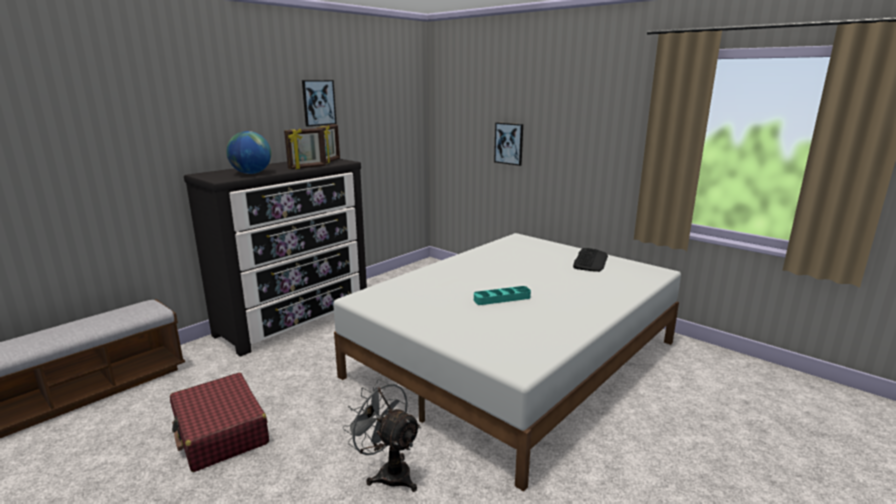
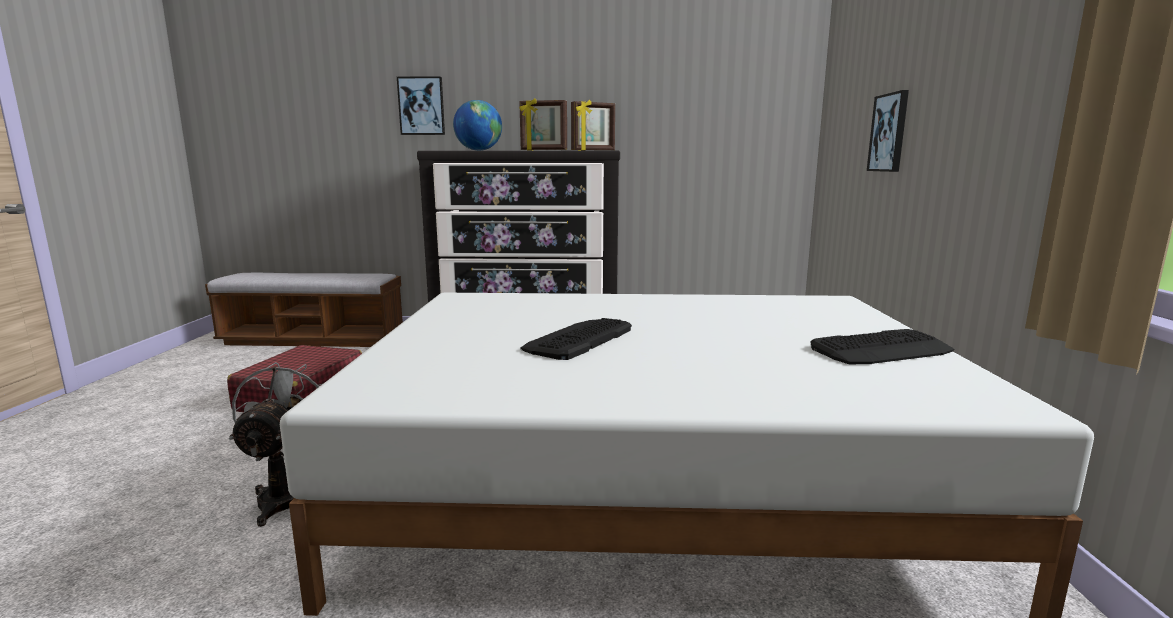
camera: 50 degrees right, 5 degrees down
picture [302,80,337,127] -> picture moved to [397,76,445,135]
turquoise tray [474,286,531,305] -> keyboard [520,318,632,360]

